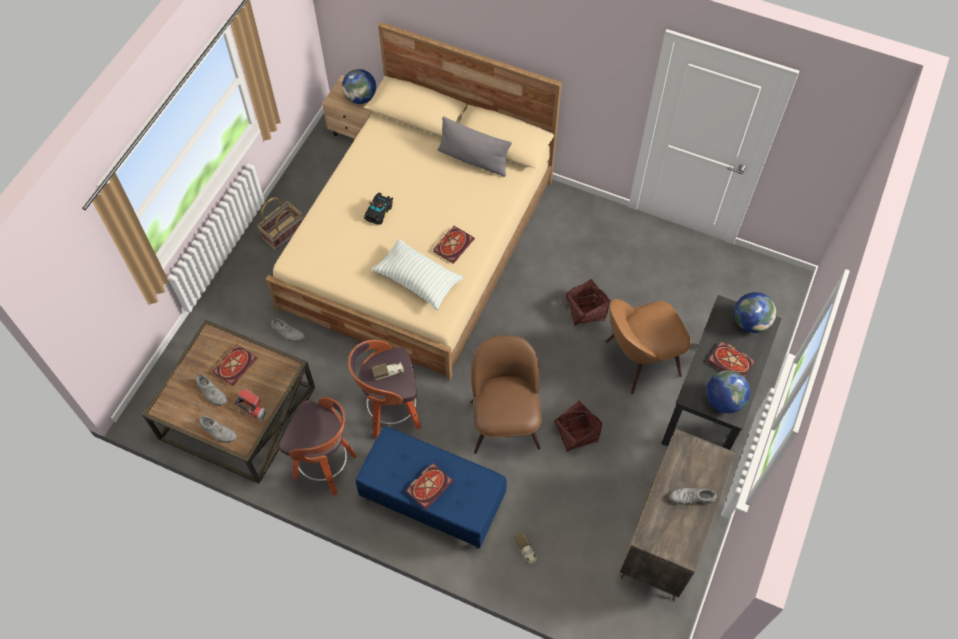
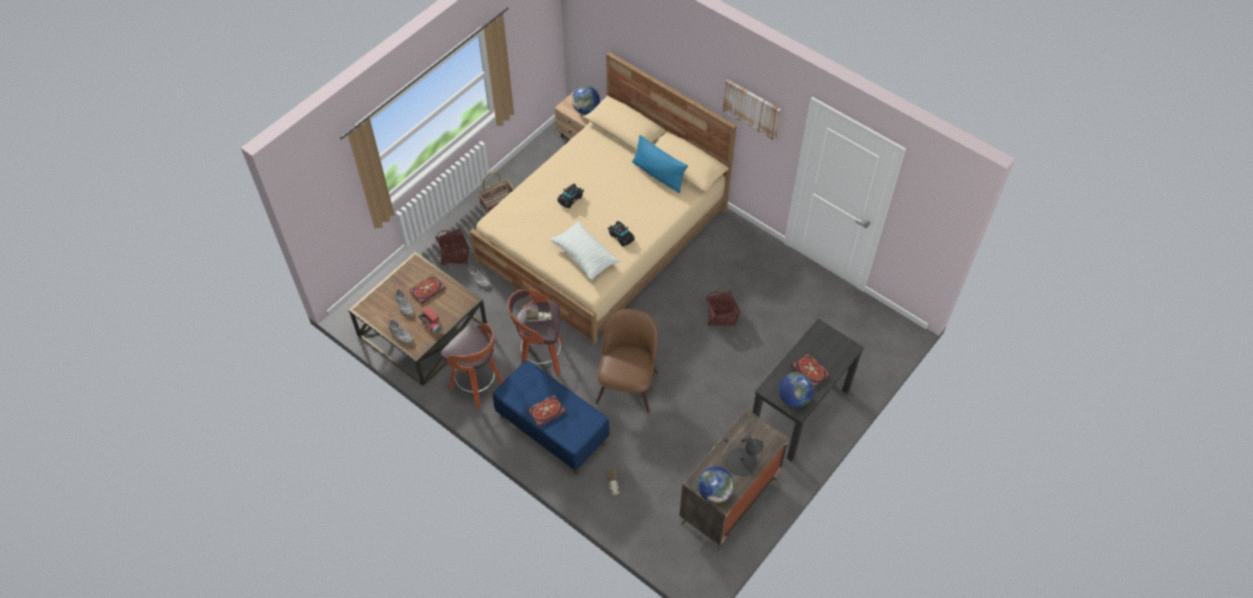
camera: 15 degrees right, 5 degrees down
book [433,226,475,264] -> black toy car [608,221,635,247]
grey pillow [438,116,512,177] -> blue pillow [632,135,688,193]
basket [554,400,602,452] -> basket moved to [436,229,469,265]
brown chair [605,299,691,394] -> none
grey shoe [670,488,716,505] -> black table lamp [724,435,764,476]
globe [734,292,776,333] -> globe moved to [698,466,735,503]
none -> picture [723,79,781,141]

